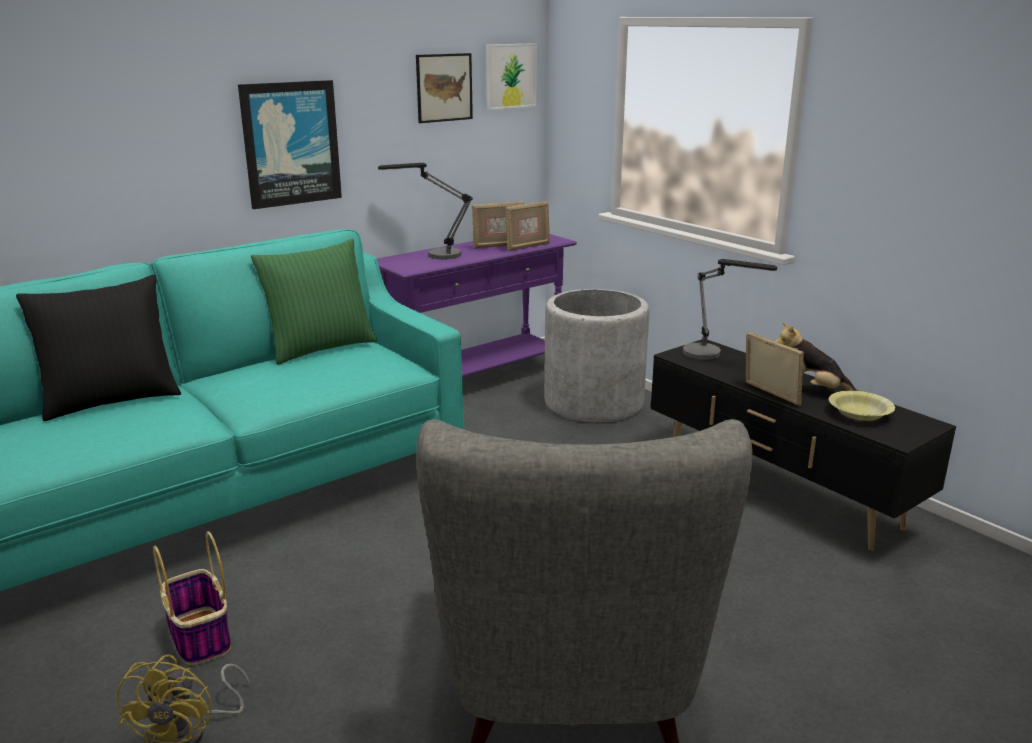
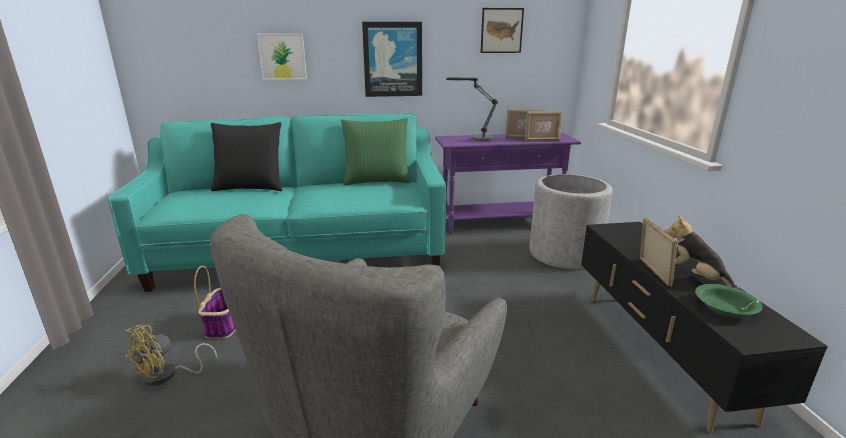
camera: 30 degrees right, 0 degrees up
picture [486,43,537,110] -> picture moved to [257,34,307,80]
table lamp [683,259,777,360] -> none
yellow bowl [829,391,895,421] -> green bowl [695,284,762,317]

